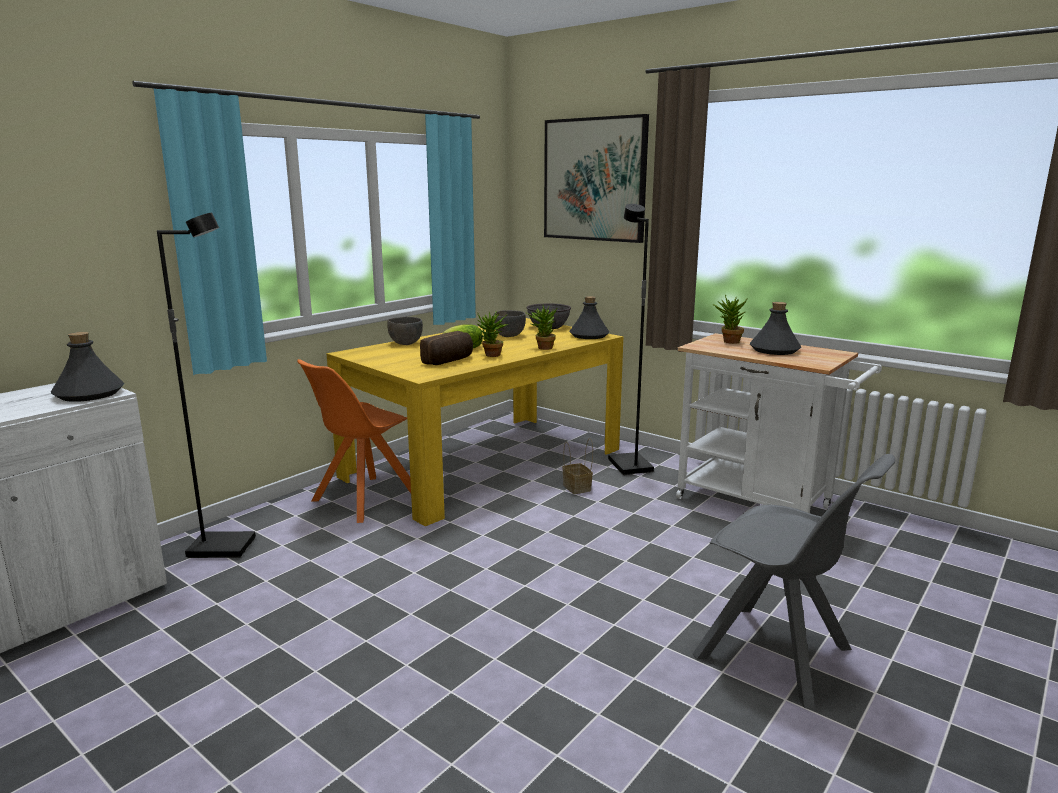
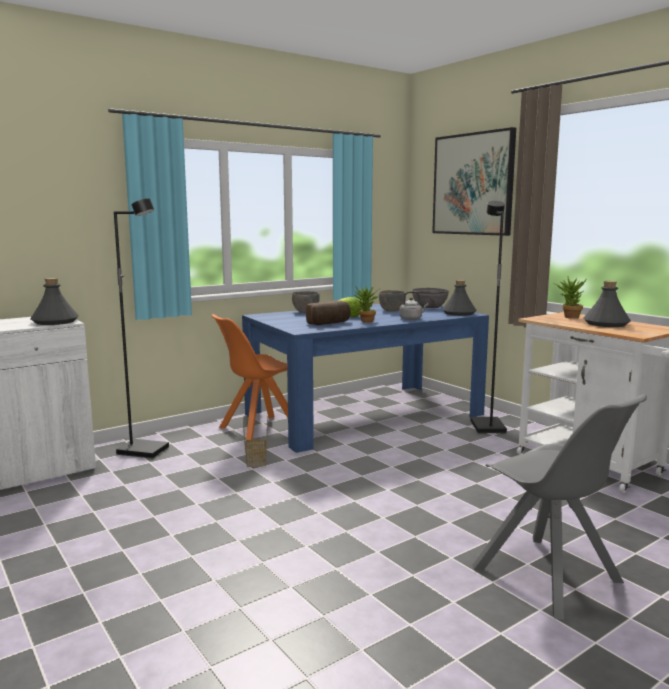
camera: 15 degrees right, 5 degrees down
yellow dining table [326,318,623,526] -> blue dining table [242,304,489,453]
potted plant [527,305,557,350] -> grey kettle [399,291,429,320]
basket [562,438,593,494] -> basket moved to [243,417,268,467]

